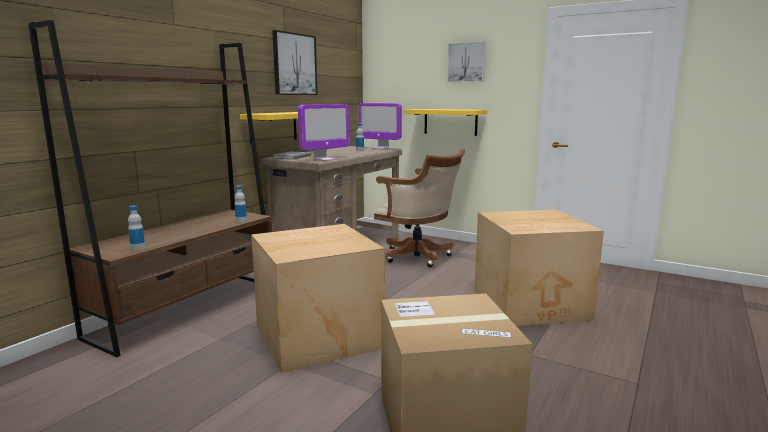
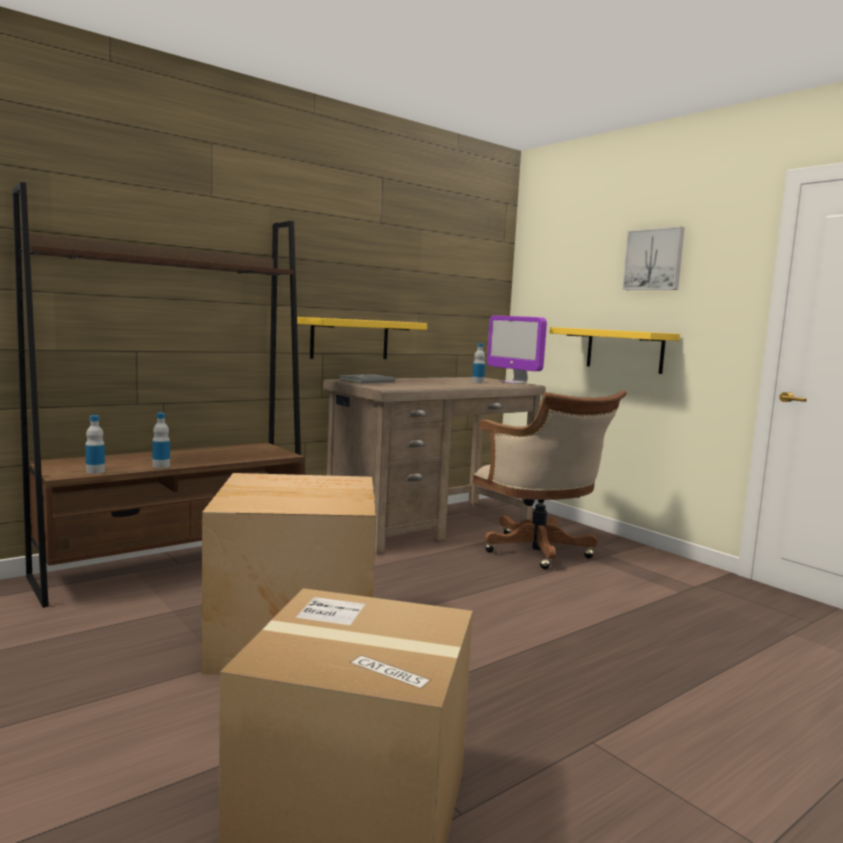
camera: 20 degrees right, 5 degrees down
bottle [235,185,247,223] -> bottle moved to [152,413,170,468]
picture [272,30,318,95] -> none
monitor [298,104,349,161] -> none
cardboard box [474,210,604,326] -> none

